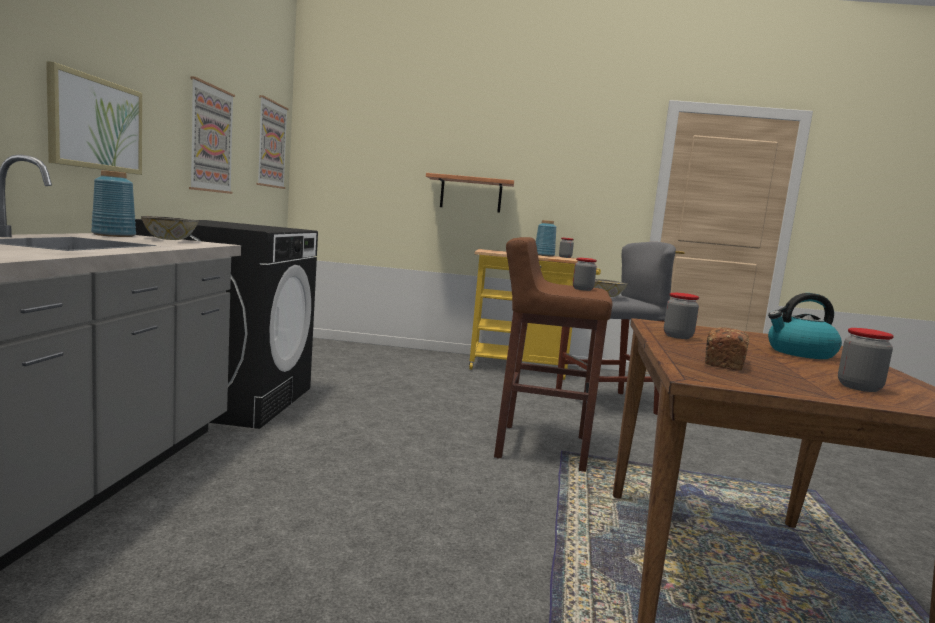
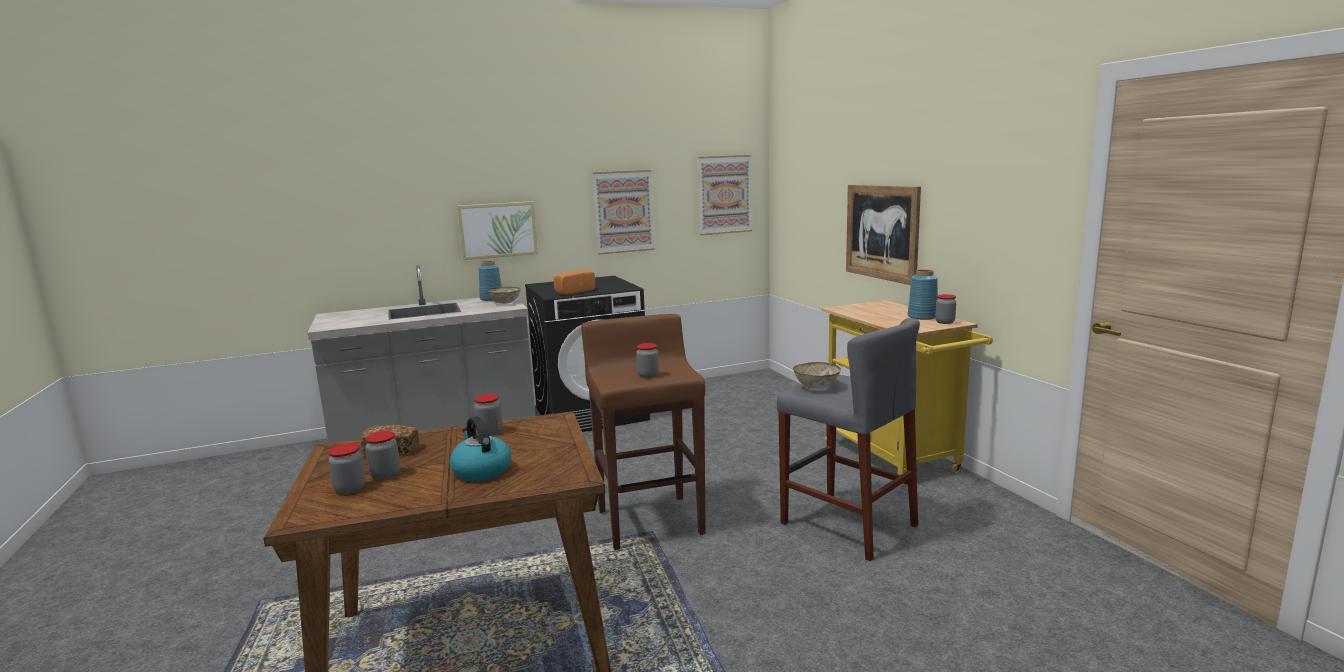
camera: 65 degrees right, 5 degrees up
shelf [426,173,514,213] -> picture [846,185,921,285]
none -> jar [365,431,400,480]
none -> bread [553,270,595,295]

